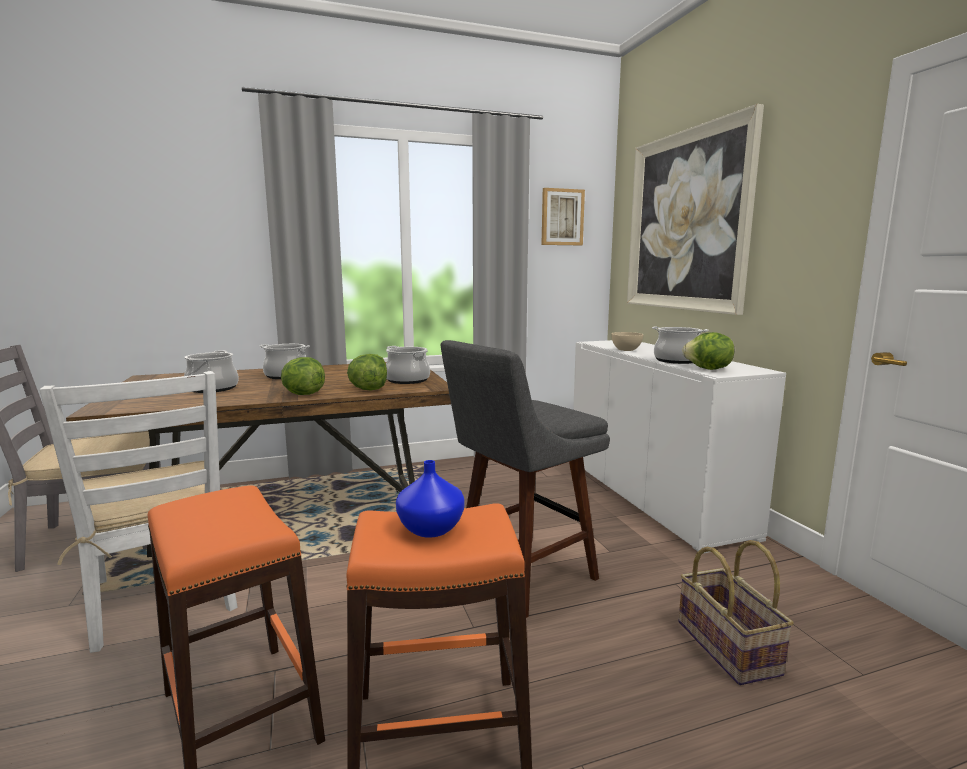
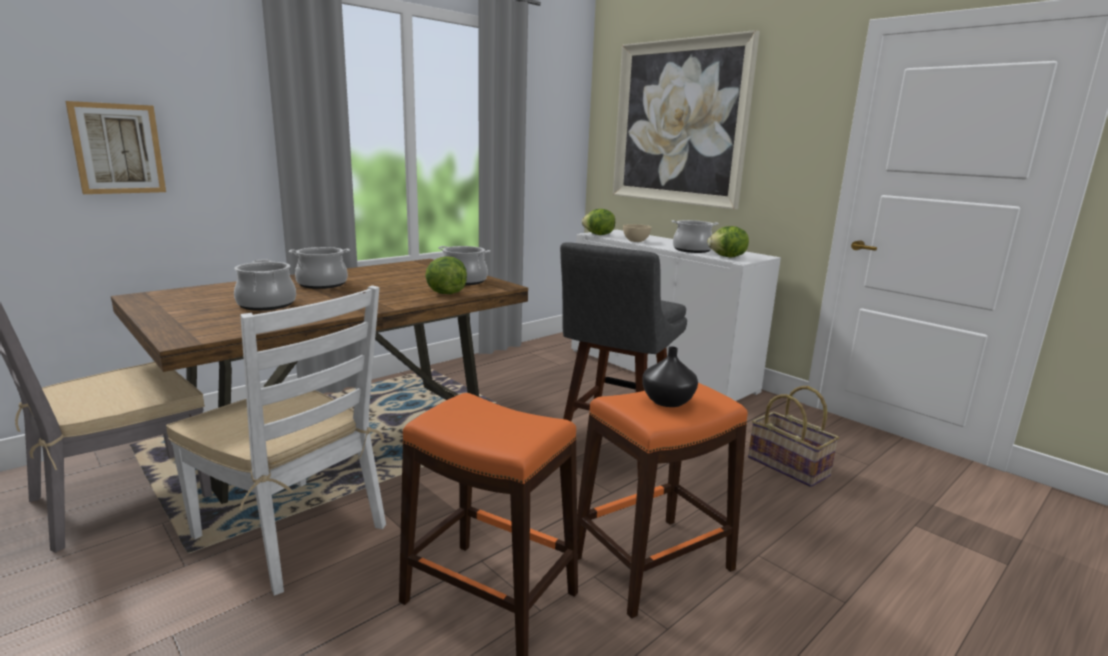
camera: 25 degrees left, 5 degrees up
lettuce [281,357,325,395] -> lettuce moved to [582,209,615,235]
blue vase [396,460,465,538] -> black vase [642,347,698,407]
picture [541,188,585,245] -> picture moved to [65,101,166,194]

